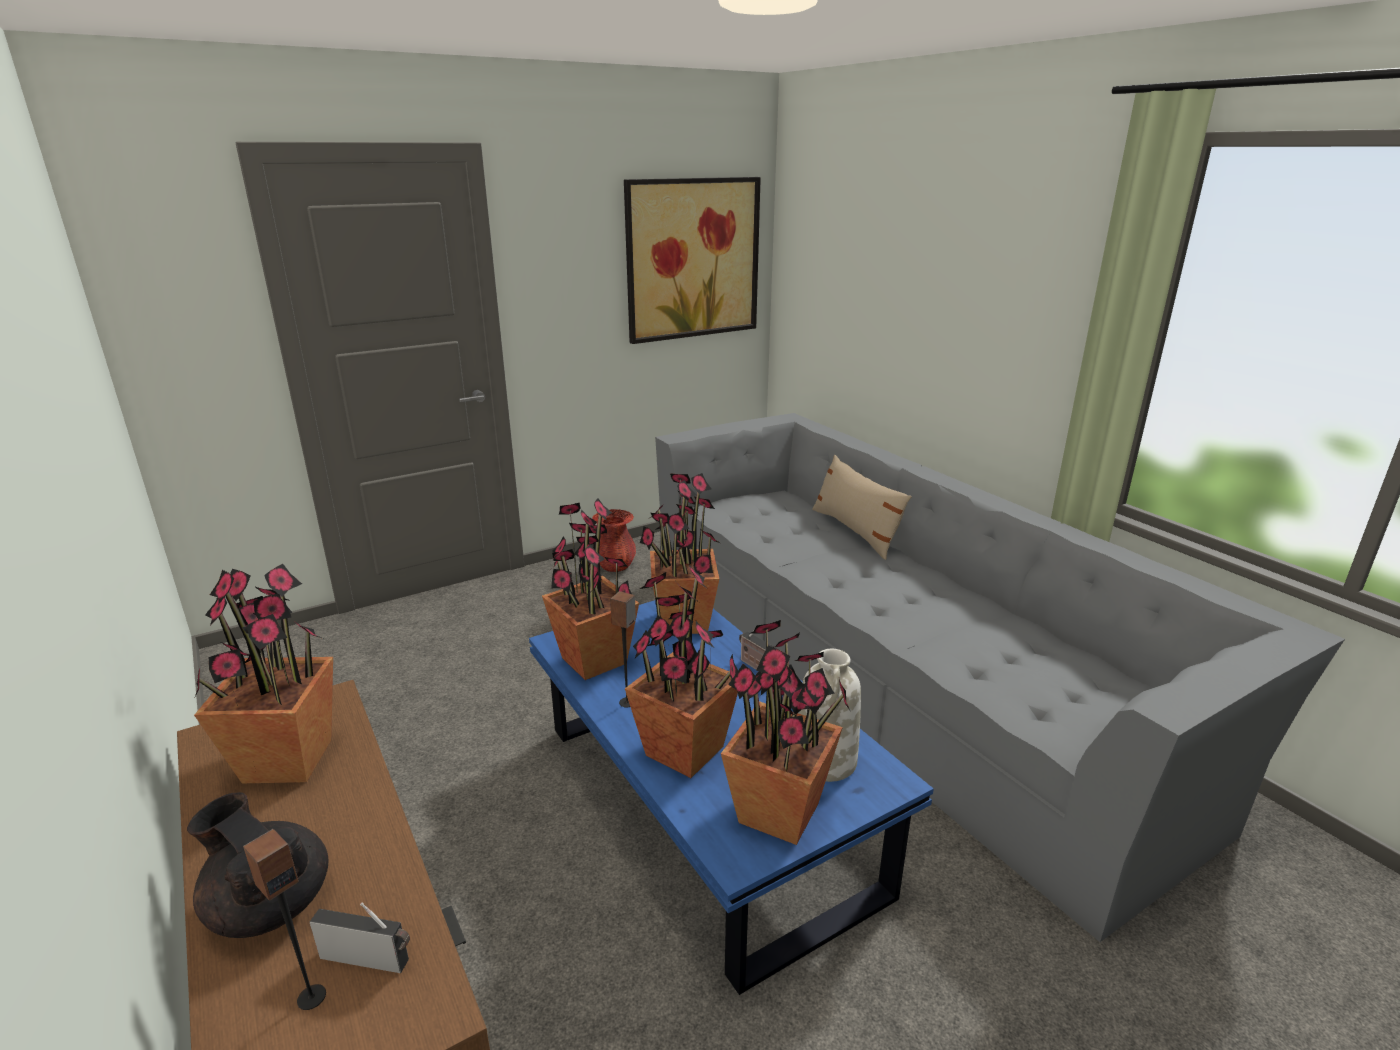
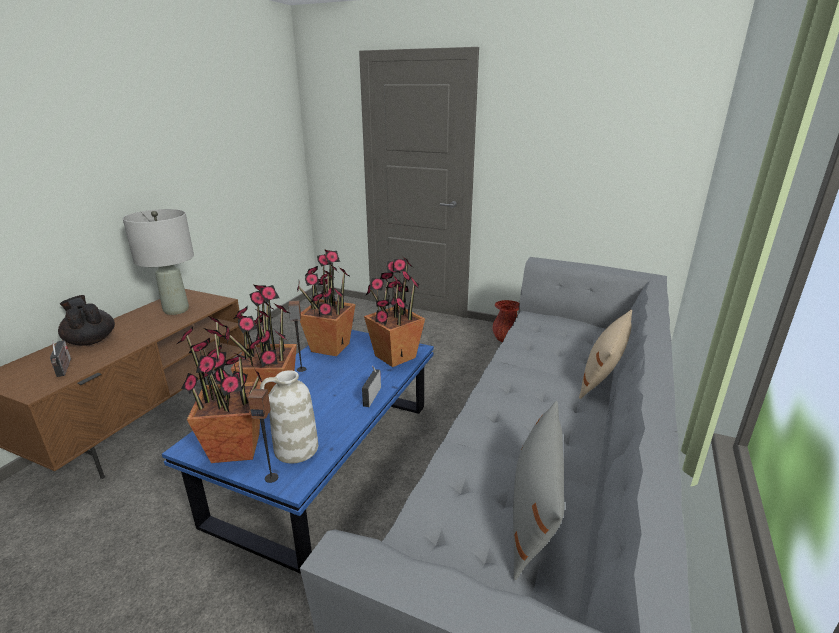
camera: 55 degrees right, 0 degrees up
black teapot [187,792,328,938] -> black teapot turned 45 degrees counterclockwise [58,295,115,346]
potted plant [194,563,333,783] -> grey table lamp [123,209,194,315]
speaker [243,829,326,1010] -> speaker moved to [248,389,278,483]
picture [624,177,761,344] -> none
none -> grey pillow [513,401,564,580]

